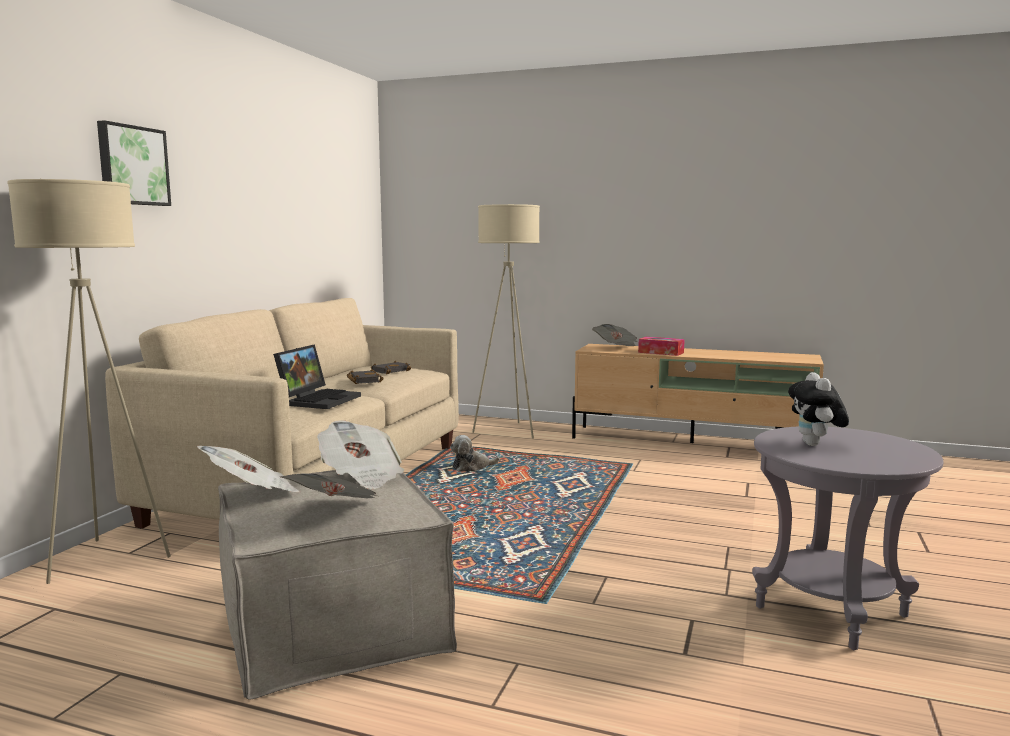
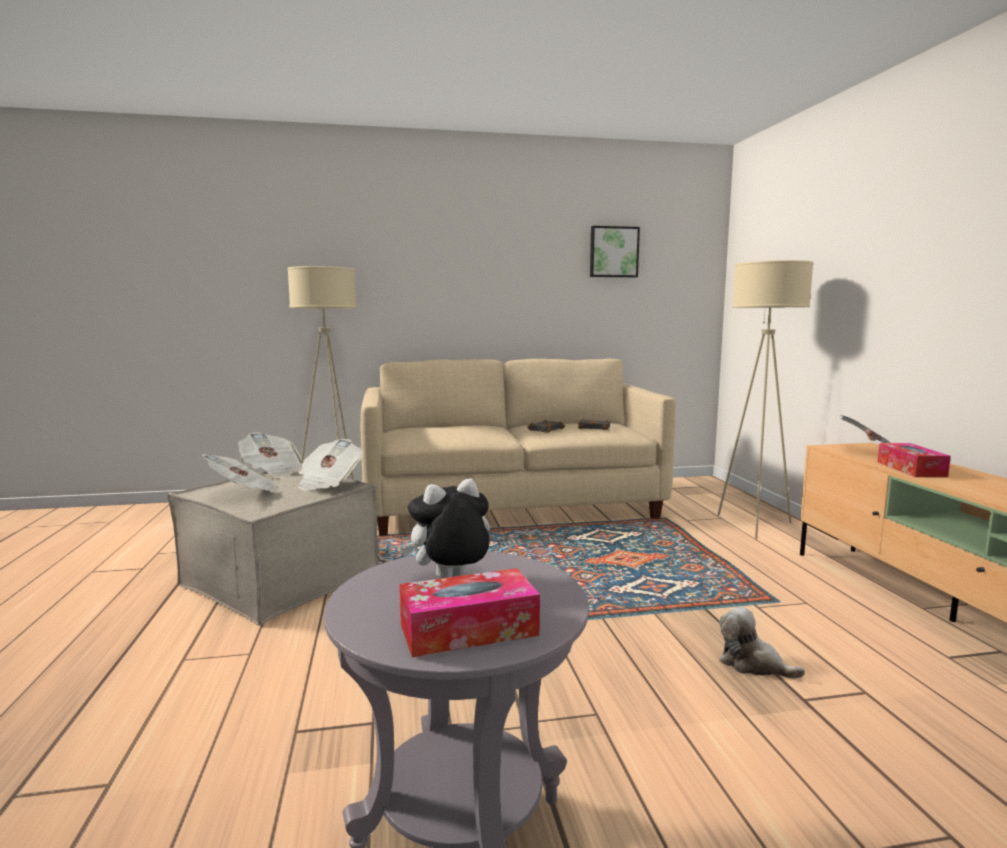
camera: 60 degrees right, 0 degrees up
picture [97,120,171,206] -> picture moved to [590,226,640,277]
laptop [273,344,361,409] -> none
plush toy [450,435,500,472] -> plush toy moved to [719,607,805,679]
none -> tissue box [399,568,540,657]

